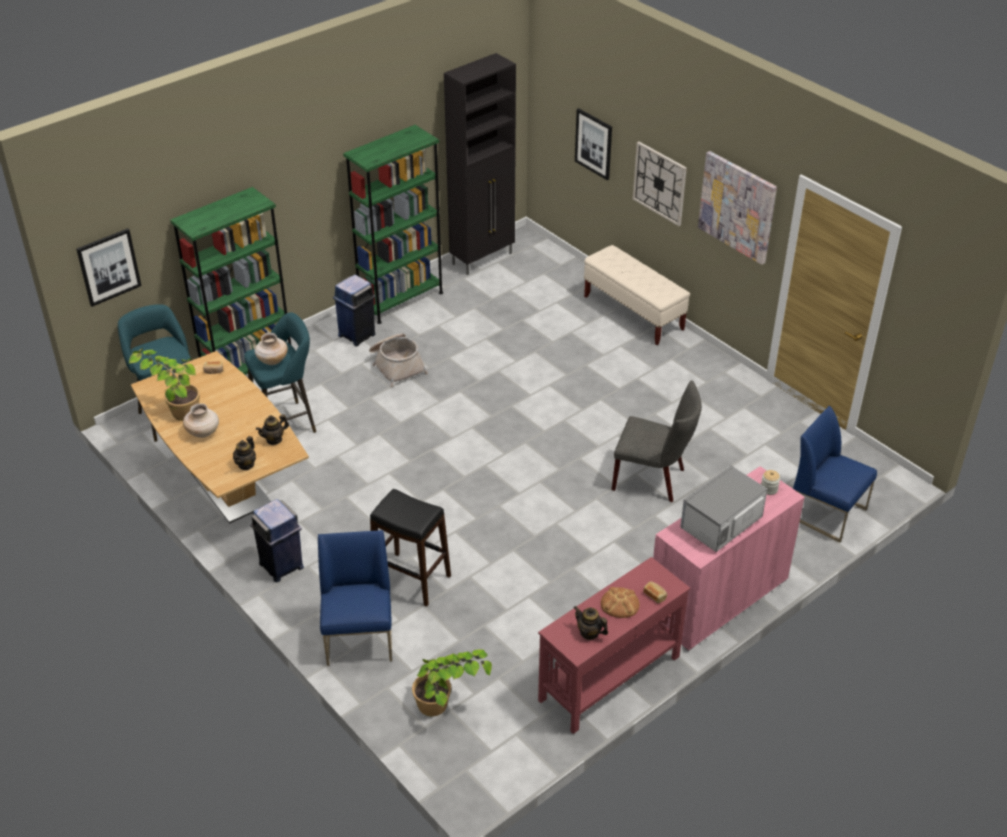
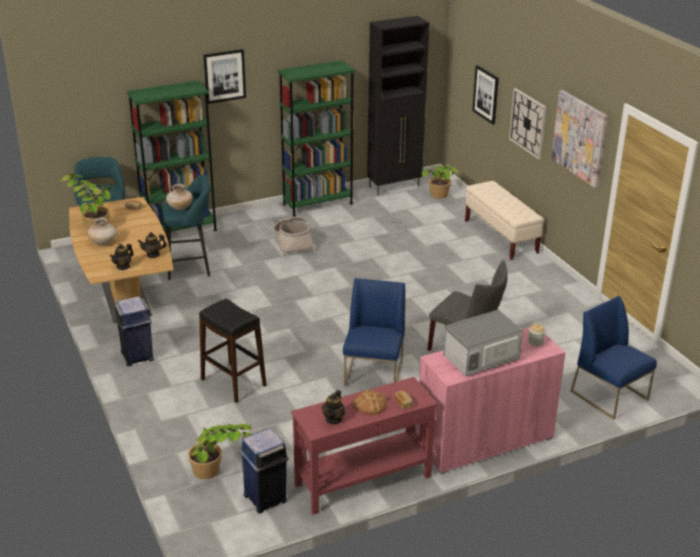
camera: 15 degrees right, 10 degrees down
picture [76,228,141,307] -> picture moved to [203,49,246,104]
blue chair [318,530,392,666] -> blue chair moved to [343,278,405,386]
blue trash can [333,275,375,346] -> blue trash can moved to [240,428,289,514]
teapot [574,606,608,640] -> teapot turned 120 degrees counterclockwise [322,390,346,424]
none -> potted plant [422,164,459,199]

